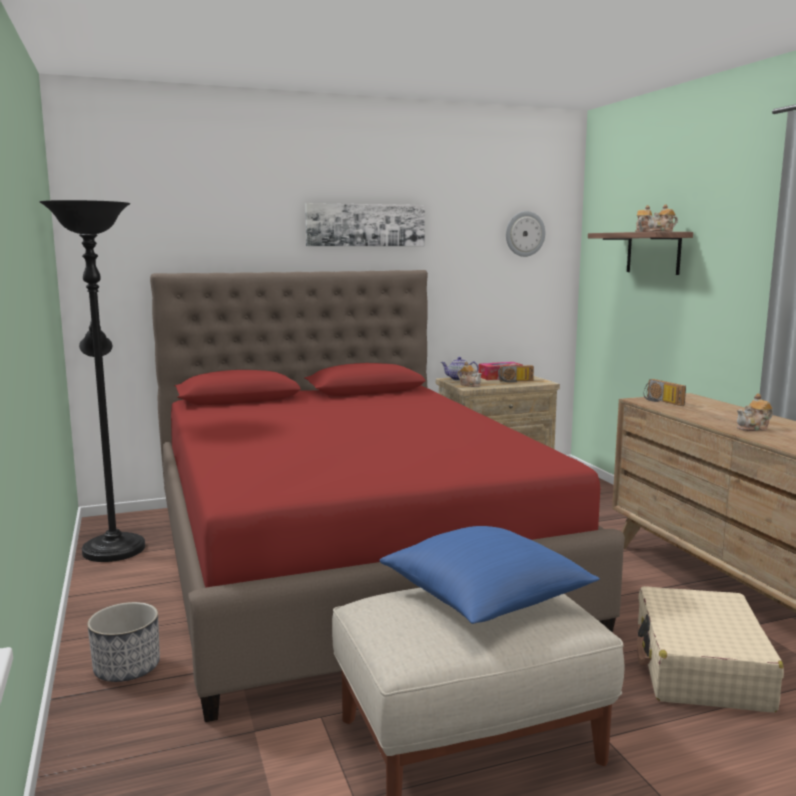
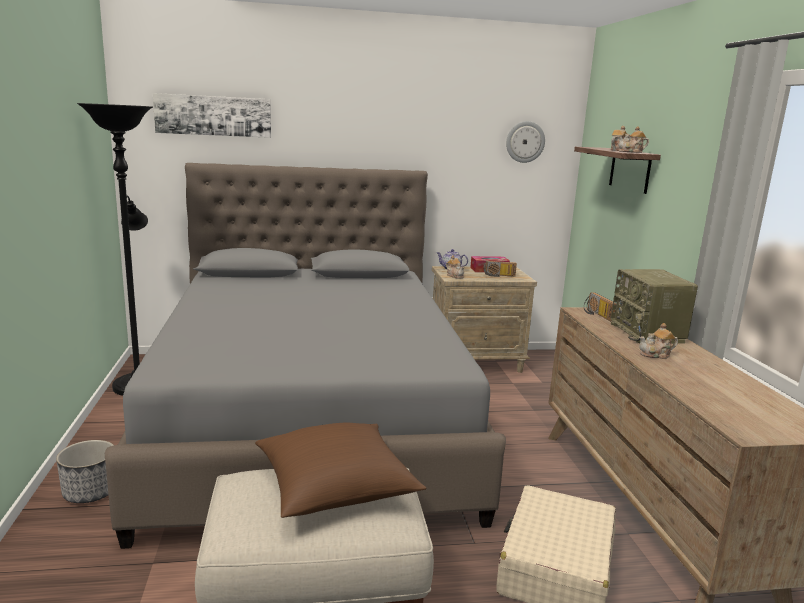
camera: 10 degrees right, 5 degrees up
red bed [150,270,625,722] -> grey bed [105,163,506,549]
picture [305,203,425,246] -> picture moved to [153,93,271,138]
blue pillow [379,526,600,624] -> brown pillow [255,423,426,518]
none -> radio [611,269,698,344]

